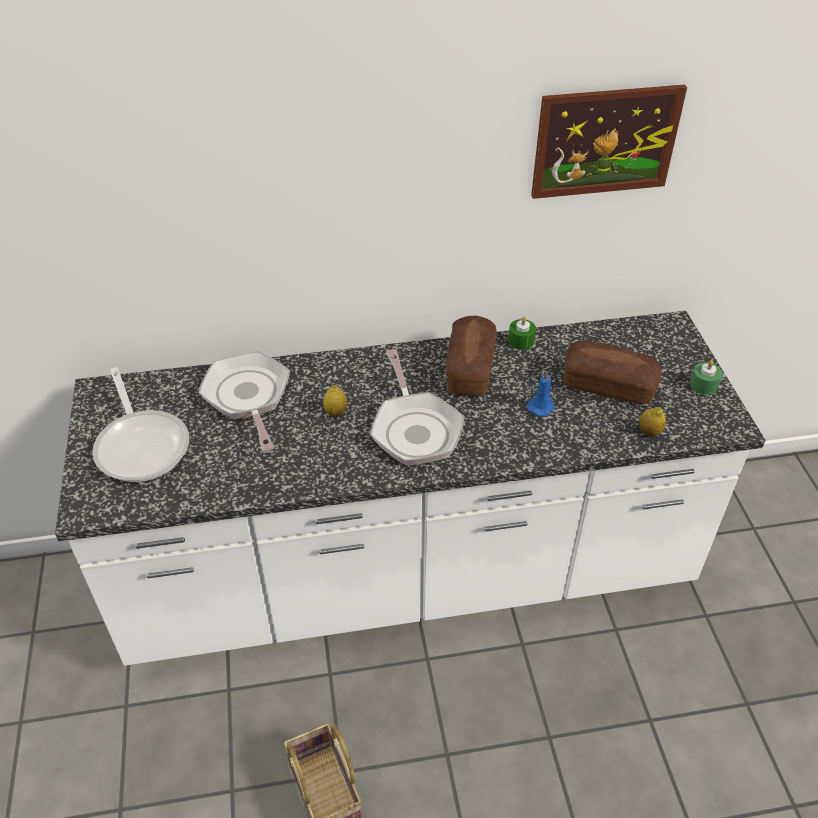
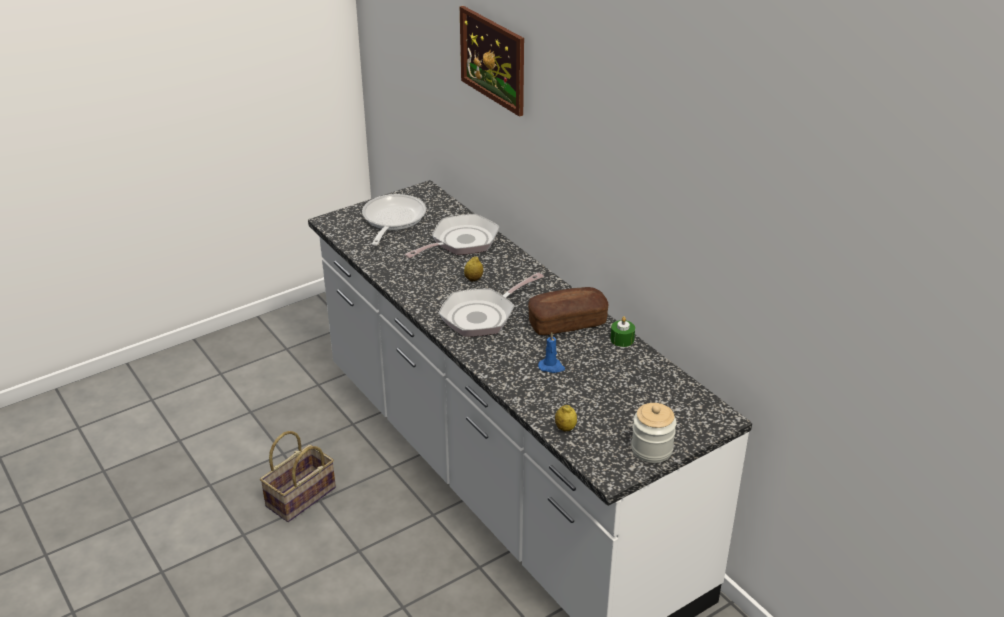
camera: 65 degrees right, 10 degrees down
frying pan [92,367,189,482] -> frying pan turned 150 degrees clockwise [362,194,426,245]
picture [531,85,687,199] -> picture moved to [460,6,524,117]
bread [563,341,662,404] -> none
green candle [690,360,723,395] -> jar [631,403,677,463]

